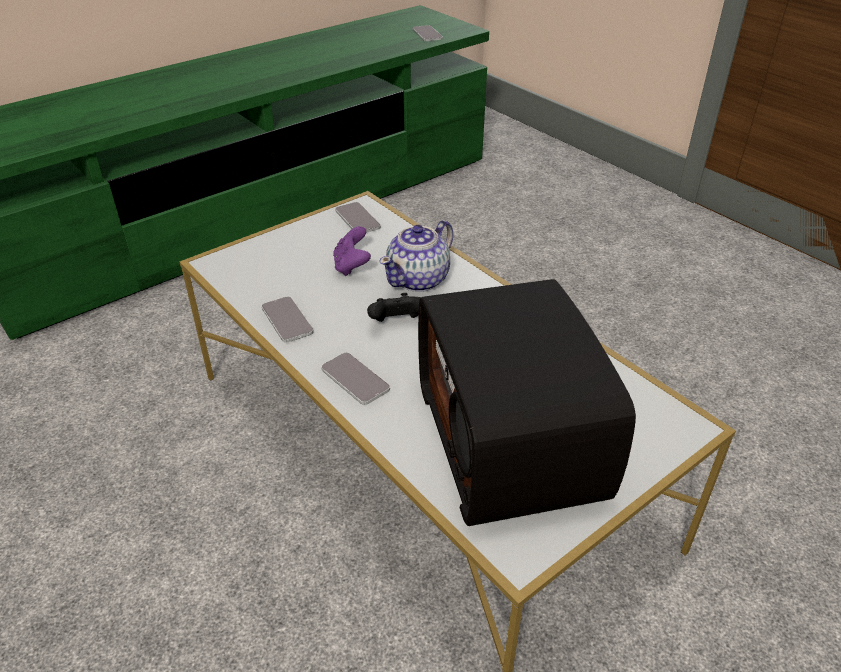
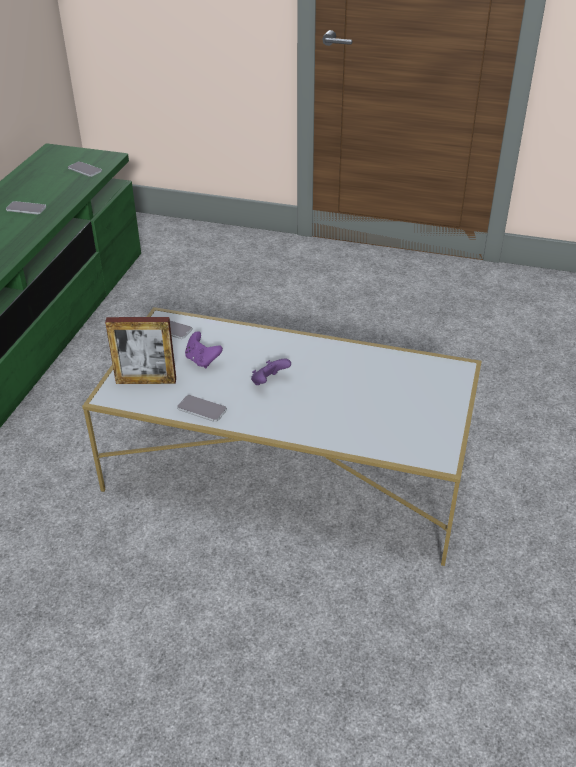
camera: 35 degrees left, 0 degrees up
phone [321,352,390,405] -> phone moved to [6,201,46,214]
black game controller [367,293,421,322] -> purple game controller [251,359,291,385]
teapot [380,220,454,292] -> none
radio [418,279,636,526] -> none
none -> picture frame [105,317,176,384]

